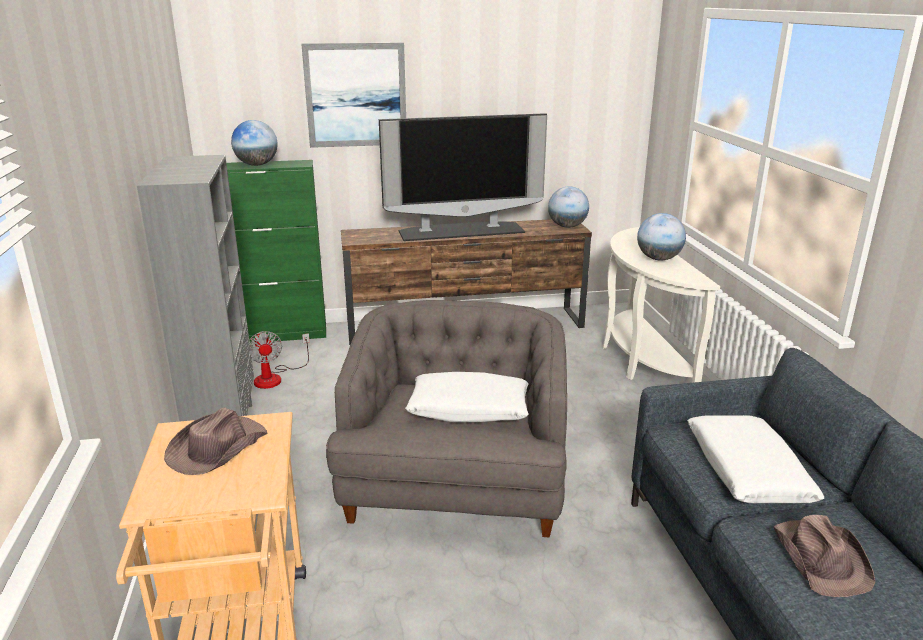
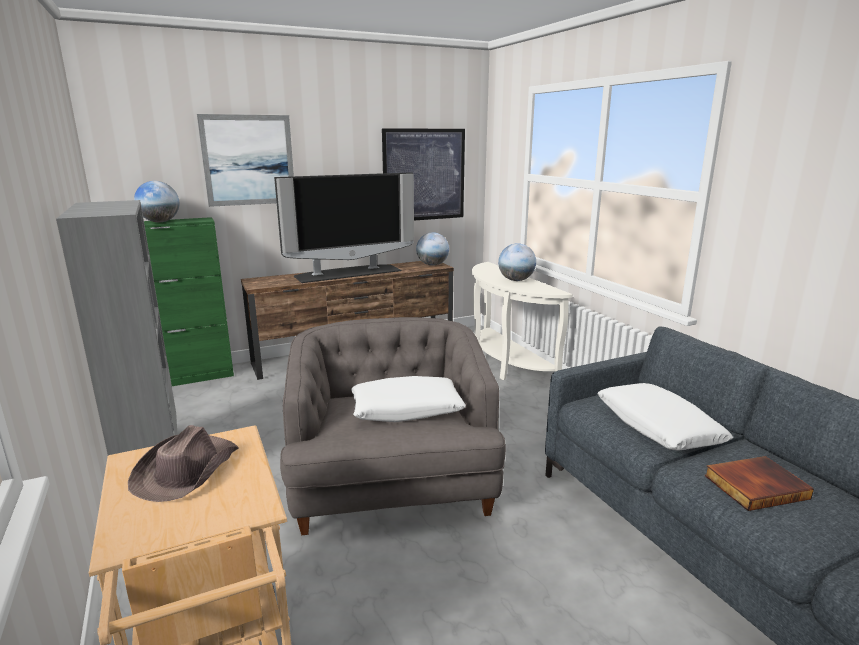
camera: 15 degrees left, 5 degrees down
fan [249,331,310,389] -> none
brown hat [774,515,876,597] -> book [704,456,814,511]
none -> picture [382,128,465,221]

